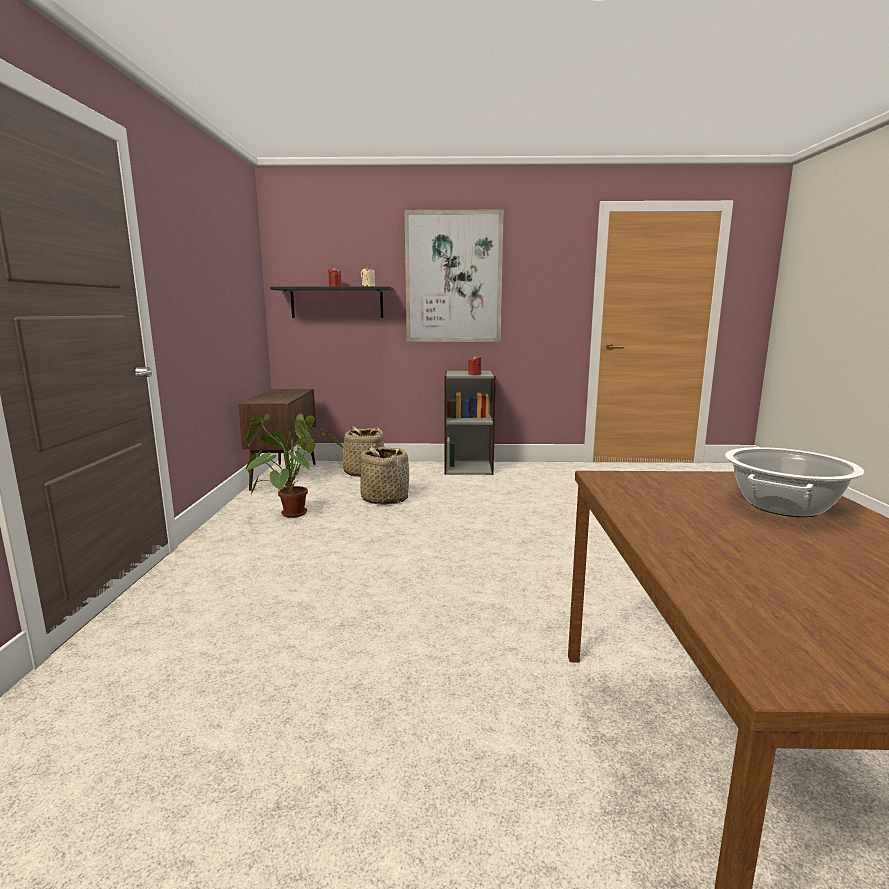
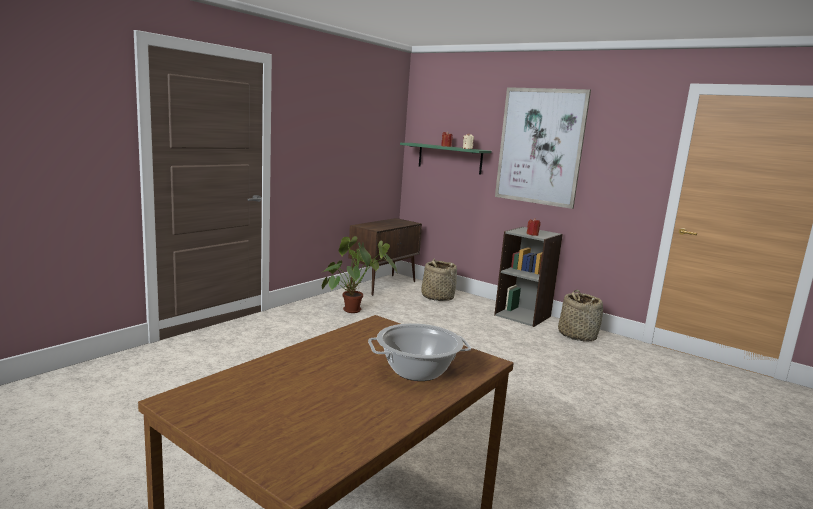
camera: 35 degrees right, 0 degrees up
black shelf [270,286,394,318] -> green shelf [400,143,492,175]
basket [360,444,409,505] -> basket moved to [558,290,603,341]

